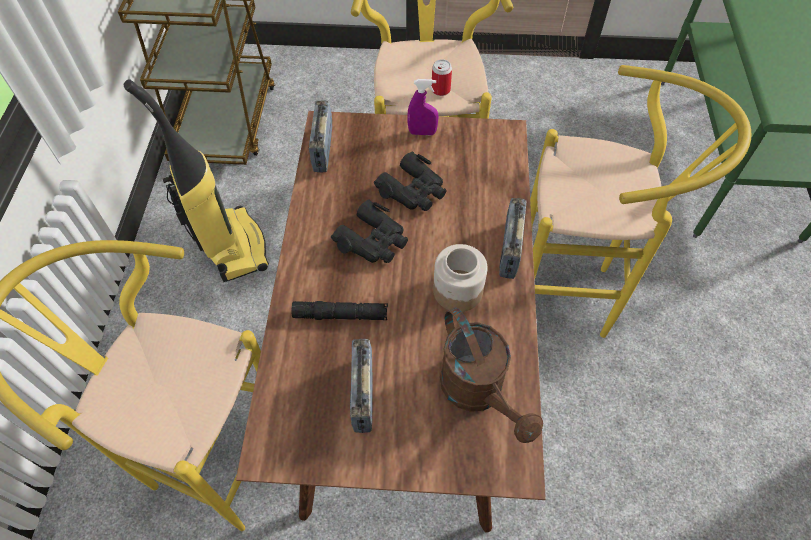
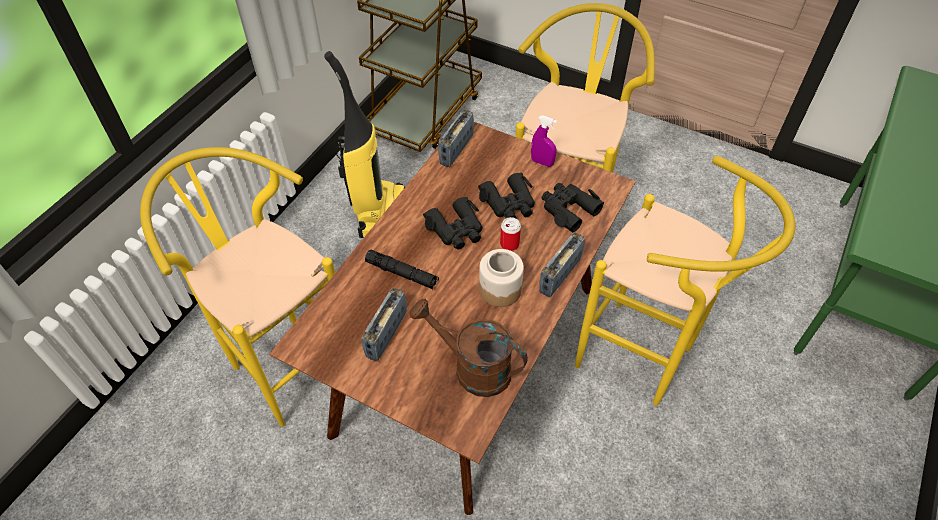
camera: 25 degrees right, 5 degrees down
can [432,59,452,96] -> can moved to [500,217,521,251]
brown watering can [440,307,543,443] -> brown watering can turned 120 degrees clockwise [410,299,528,397]
none -> black binoculars [542,183,604,232]

